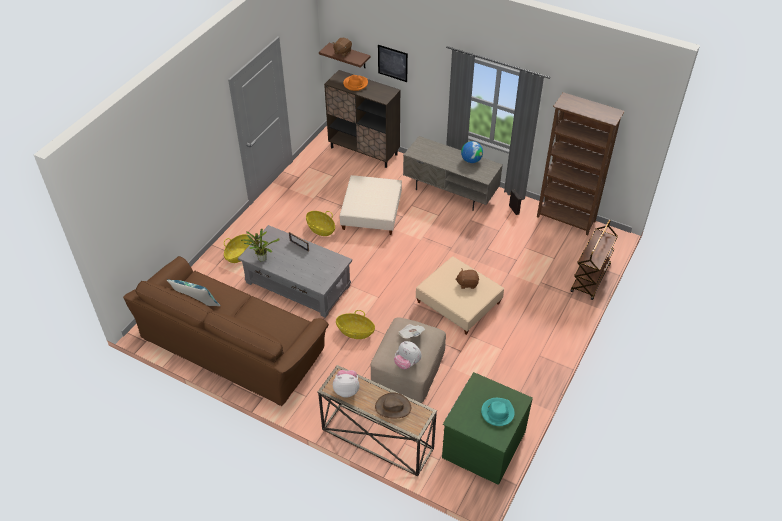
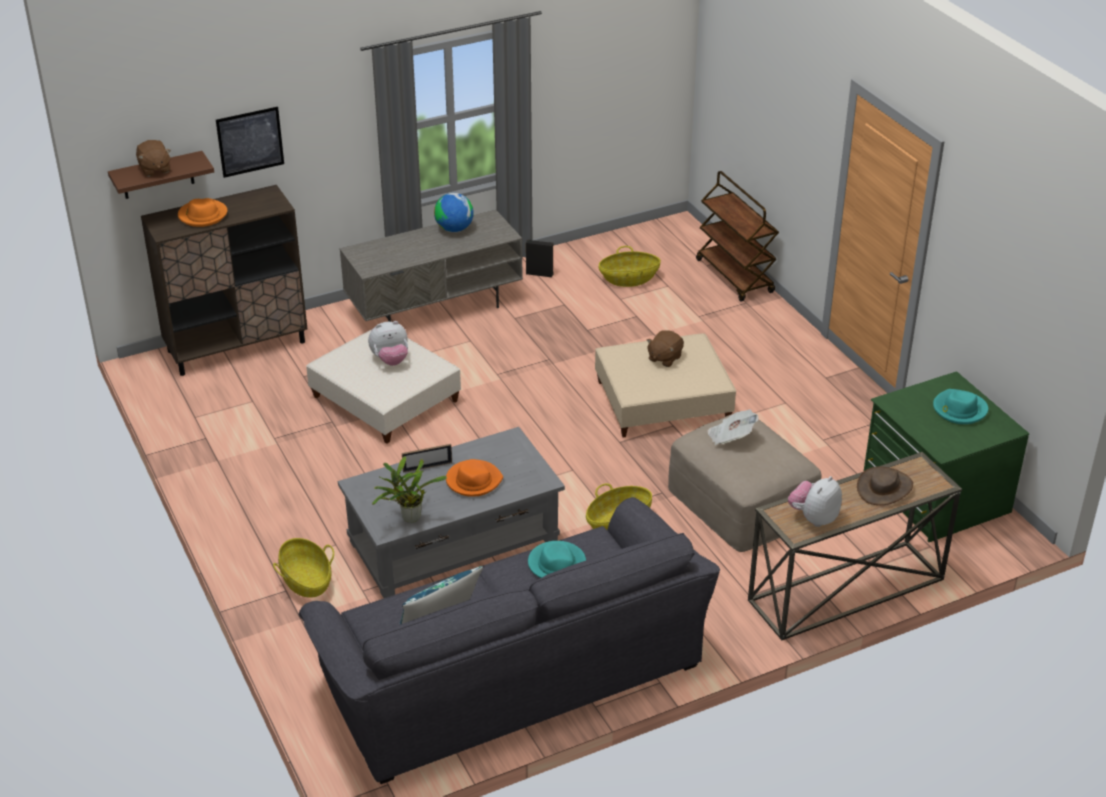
camera: 55 degrees left, 10 degrees down
brown sofa [123,256,329,406] -> grey sofa [299,497,720,784]
basket [306,211,335,236] -> basket moved to [599,246,661,287]
plush toy [394,341,421,369] -> plush toy moved to [368,321,408,366]
brown bookcase [537,92,625,235] -> none
none -> orange hat [446,459,503,497]
none -> turquoise hat [528,541,586,578]

